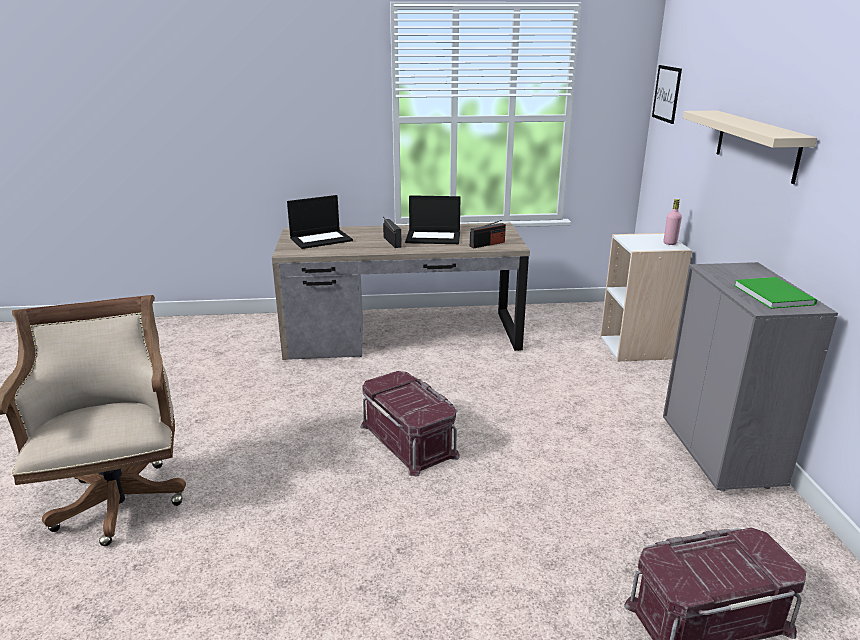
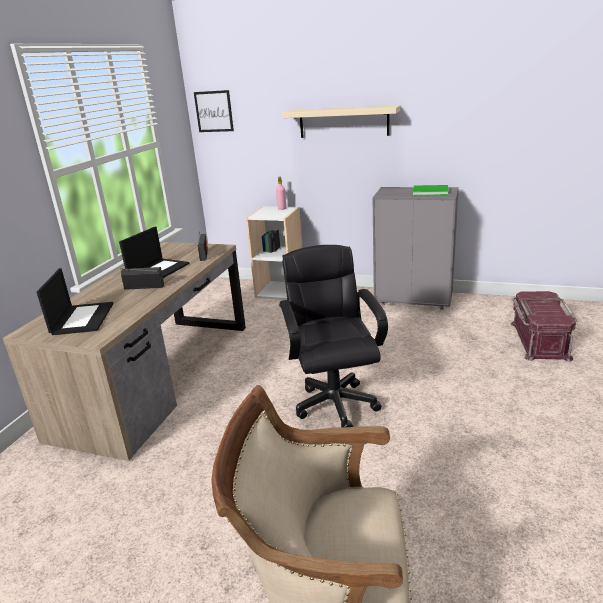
camera: 65 degrees left, 0 degrees up
red storage box [360,371,460,476] -> black office chair [279,245,388,428]

